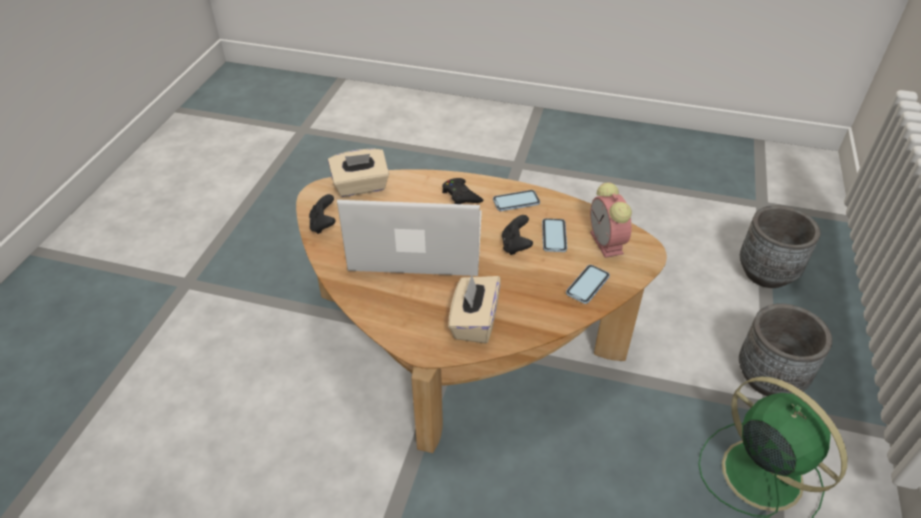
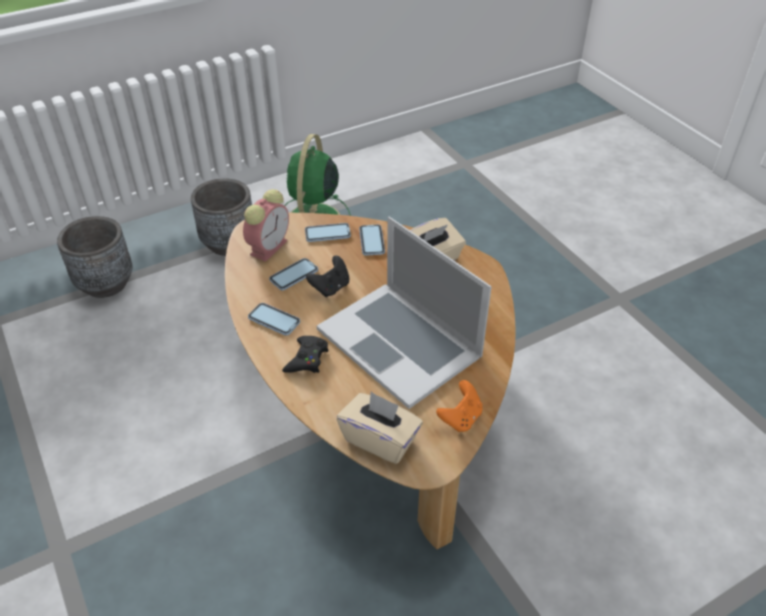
camera: 135 degrees left, 0 degrees up
black game controller [309,194,335,234] -> orange game controller [436,380,483,432]
none -> phone [359,224,385,256]

